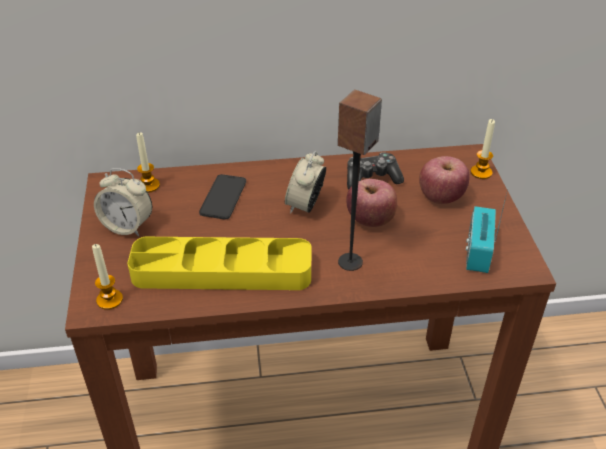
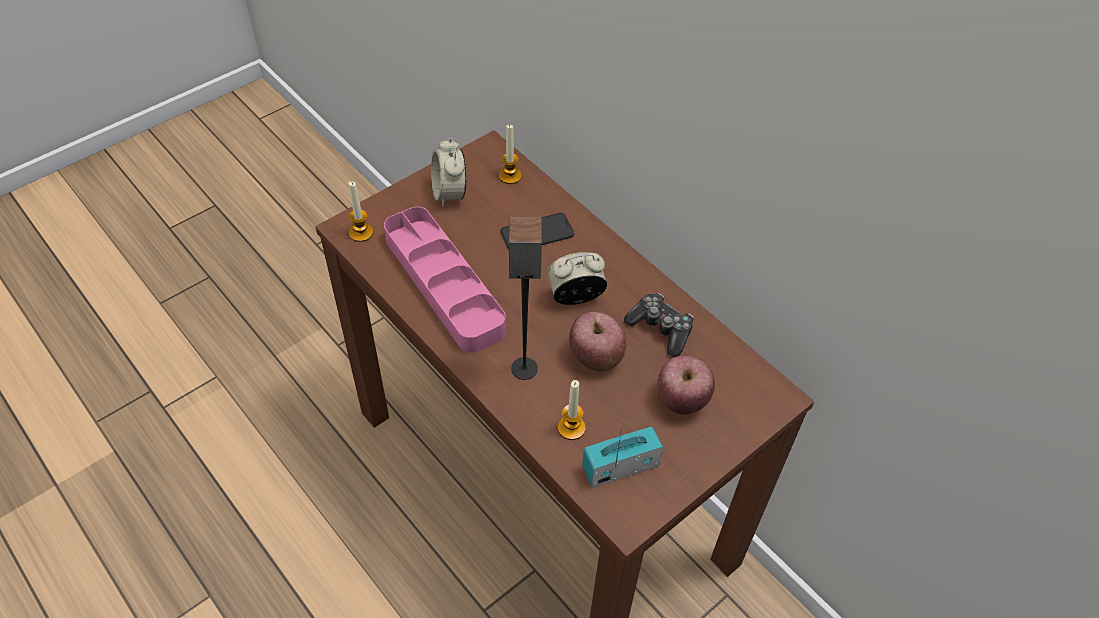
camera: 55 degrees right, 10 degrees up
yellow tray [127,237,312,290] -> pink tray [384,207,506,353]
candle [471,119,495,179] -> candle moved to [558,380,586,440]

